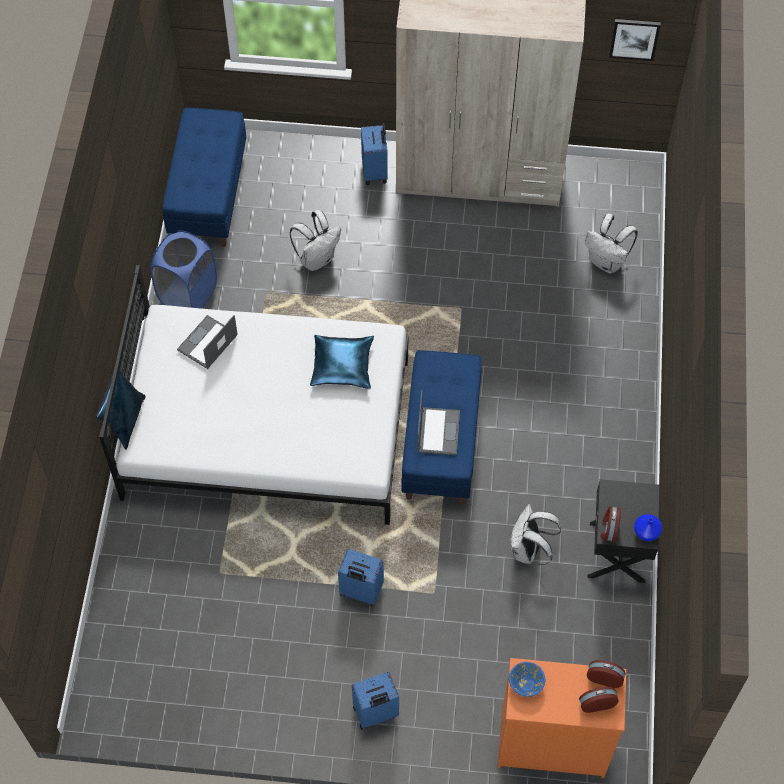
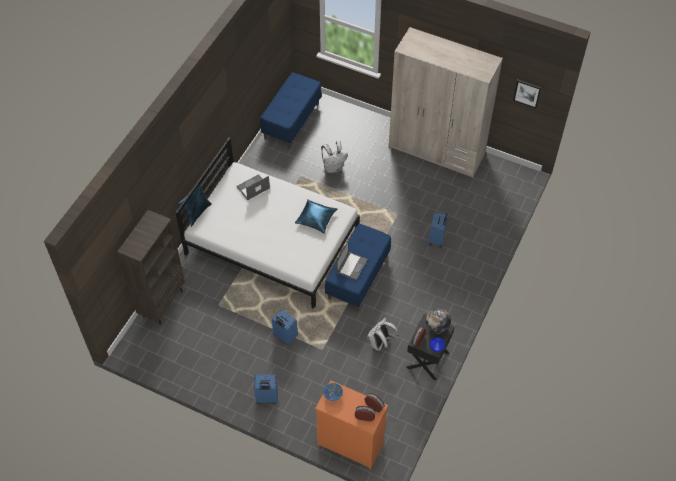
camera: 20 degrees right, 5 degrees down
blue laundry basket [150,230,217,309] -> none
blue suitcase [361,123,388,185] -> blue suitcase moved to [429,212,448,248]
white backpack [585,214,638,274] -> none
none -> brown bookcase [117,210,185,325]
none -> globe [426,308,451,334]

